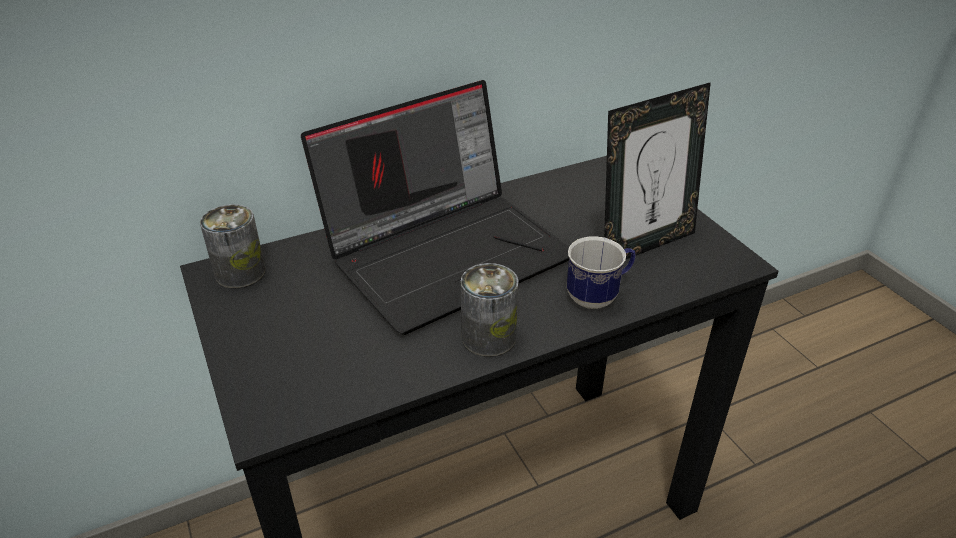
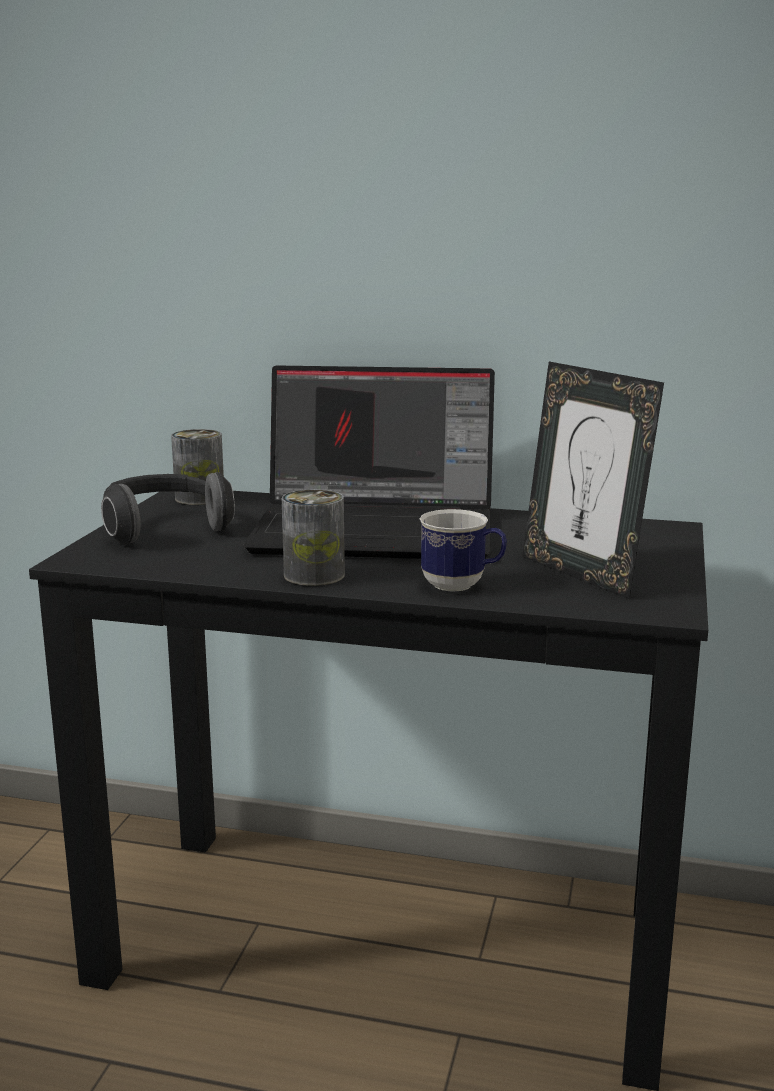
camera: 40 degrees right, 20 degrees down
picture frame [604,82,711,259] -> picture frame turned 45 degrees clockwise [522,361,664,599]
none -> headphones [101,472,235,545]

